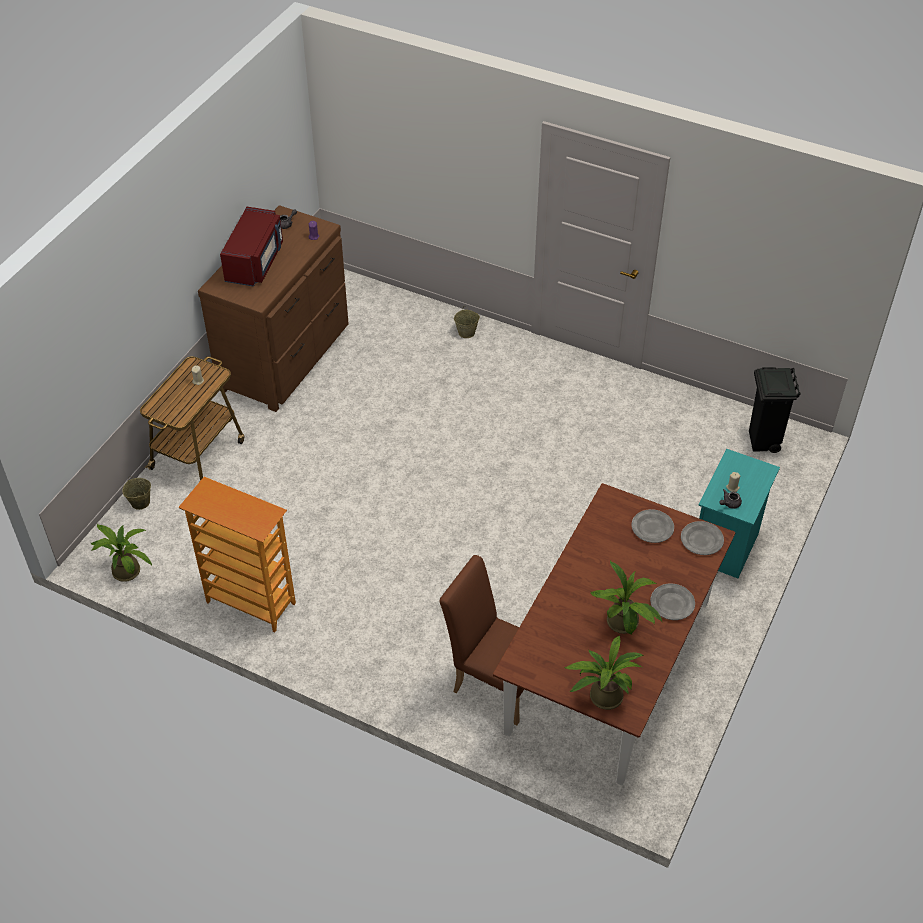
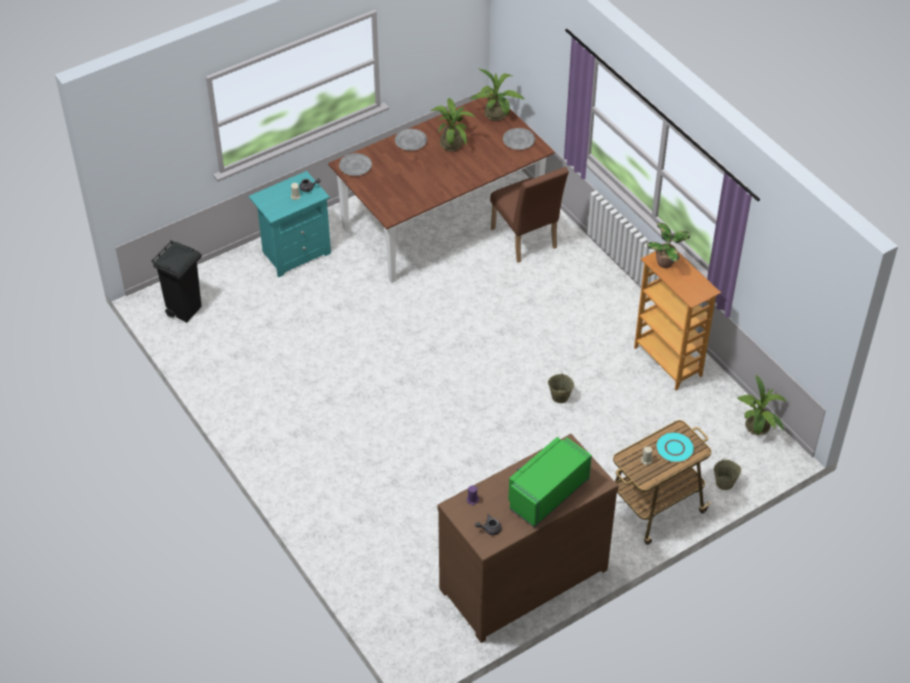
camera: 150 degrees left, 0 degrees up
red microwave [220,207,283,287] -> green microwave [508,437,592,527]
beige bucket [454,306,480,338] -> beige bucket moved to [548,372,574,403]
grey plate [632,509,674,543] -> grey plate moved to [503,128,535,150]
none -> potted plant [647,223,690,268]
none -> turquoise plate [655,432,695,463]

